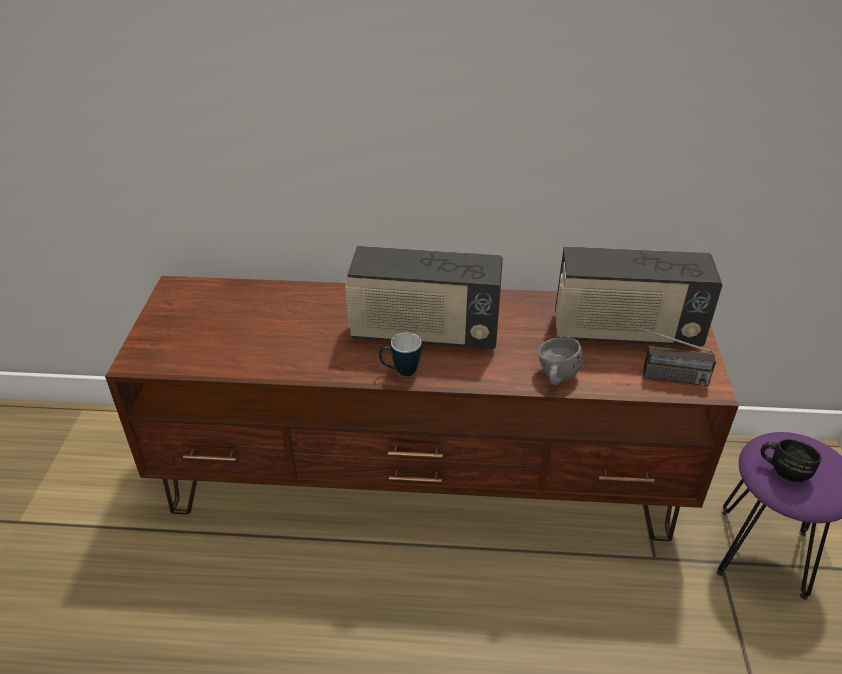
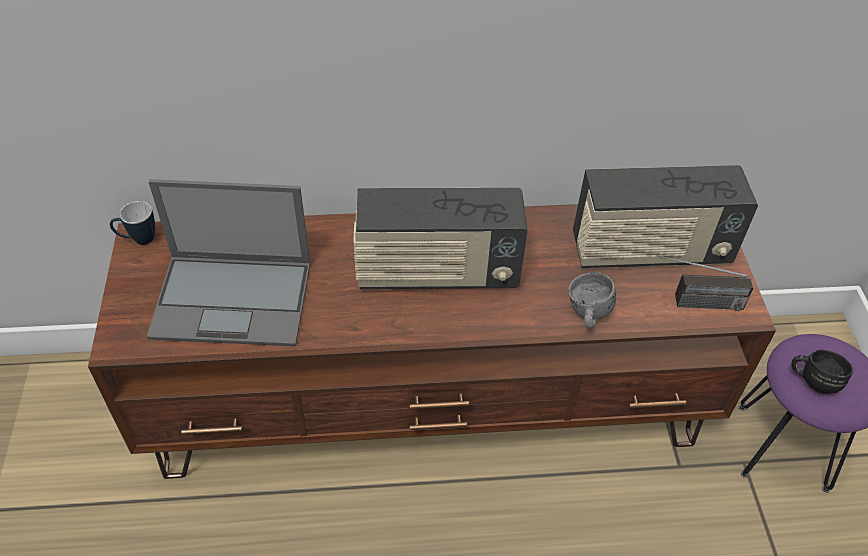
camera: 10 degrees left, 10 degrees up
mug [379,332,422,376] -> mug moved to [110,201,155,245]
none -> laptop [147,179,311,346]

